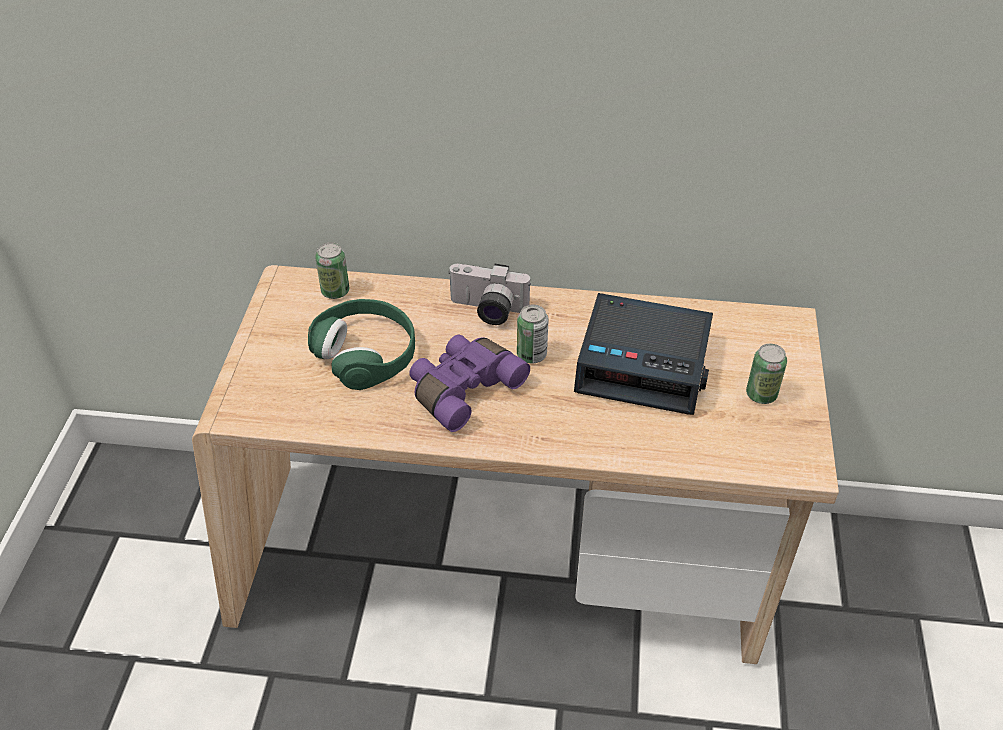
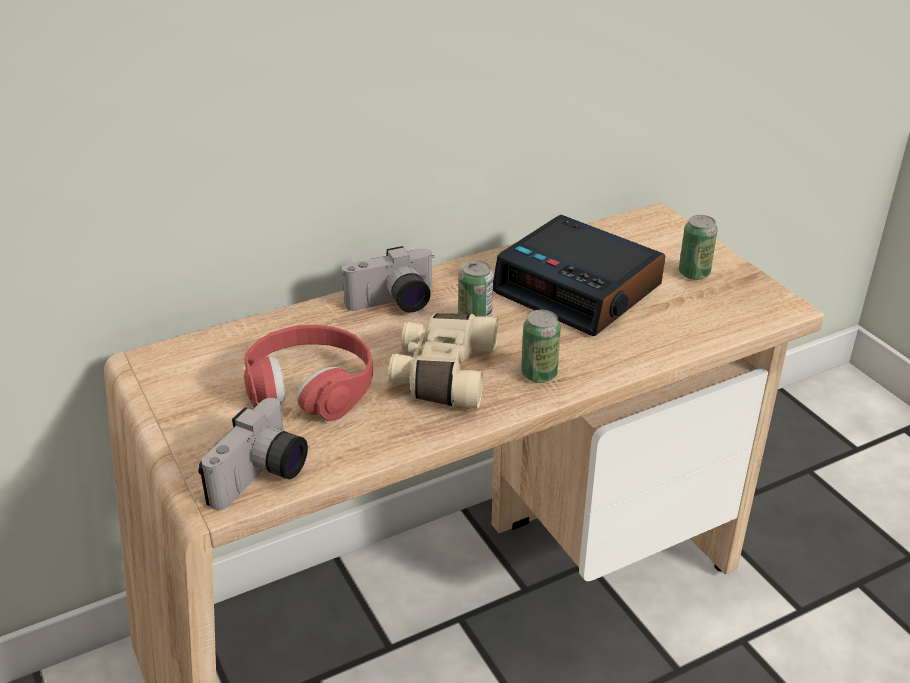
camera: 35 degrees left, 10 degrees down
green headphones [308,299,415,390] -> red headphones [244,325,373,421]
can [315,242,349,299] -> can moved to [521,310,561,383]
purple binoculars [409,335,530,432] -> beige binoculars [388,313,498,408]
alarm clock [574,293,713,415] -> alarm clock turned 60 degrees clockwise [493,215,665,336]
none -> camera [198,398,308,510]

